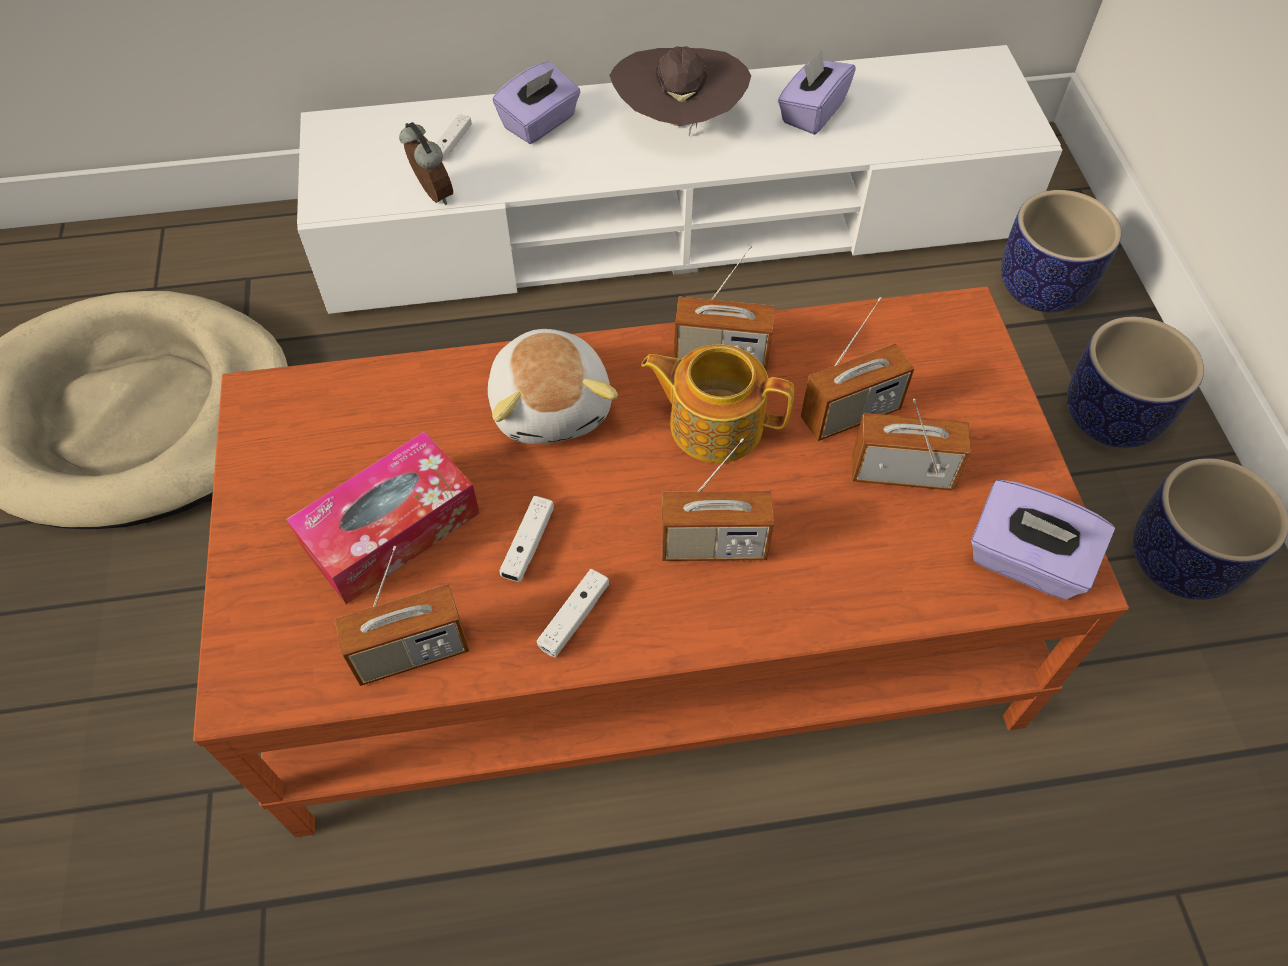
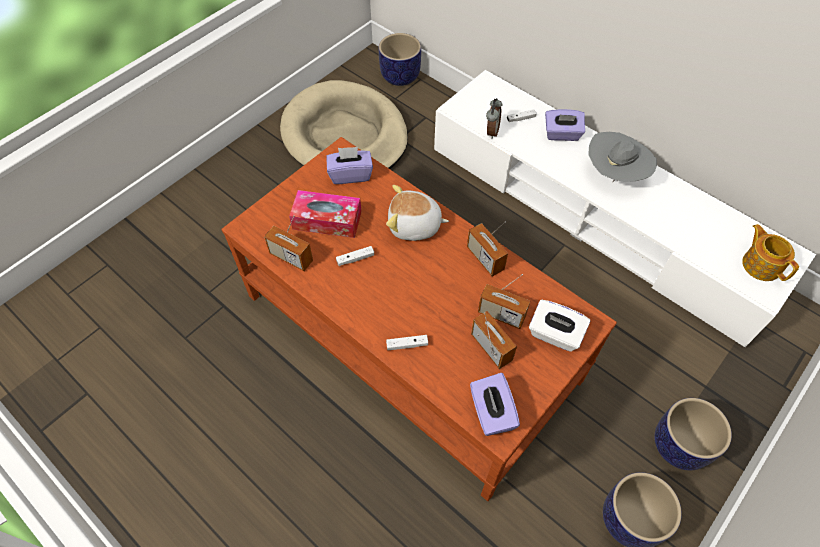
camera: 50 degrees right, 0 degrees up
plush toy [488,329,618,444] -> plush toy turned 60 degrees clockwise [386,185,449,241]
white game controller [537,569,609,657] -> white game controller moved to [386,335,428,350]
brown hat [609,46,751,136] -> grey hat [588,132,657,182]
teapot [641,344,794,463] -> teapot moved to [742,224,799,281]
radio [661,438,774,561] -> none
purple tissue box [778,50,856,135] -> purple tissue box moved to [326,147,373,184]
planter [1001,190,1121,312] -> planter moved to [379,33,421,86]
none -> white tissue box [529,300,590,352]

